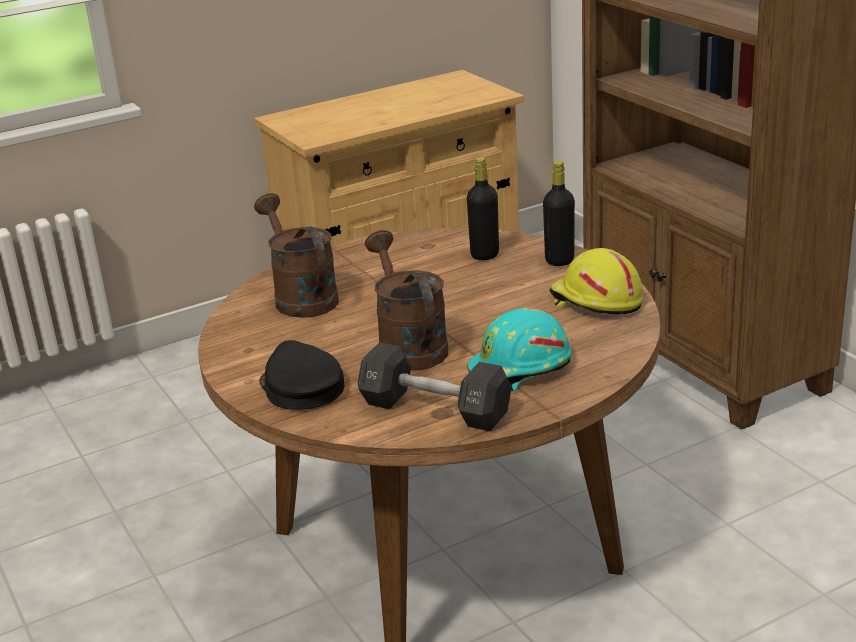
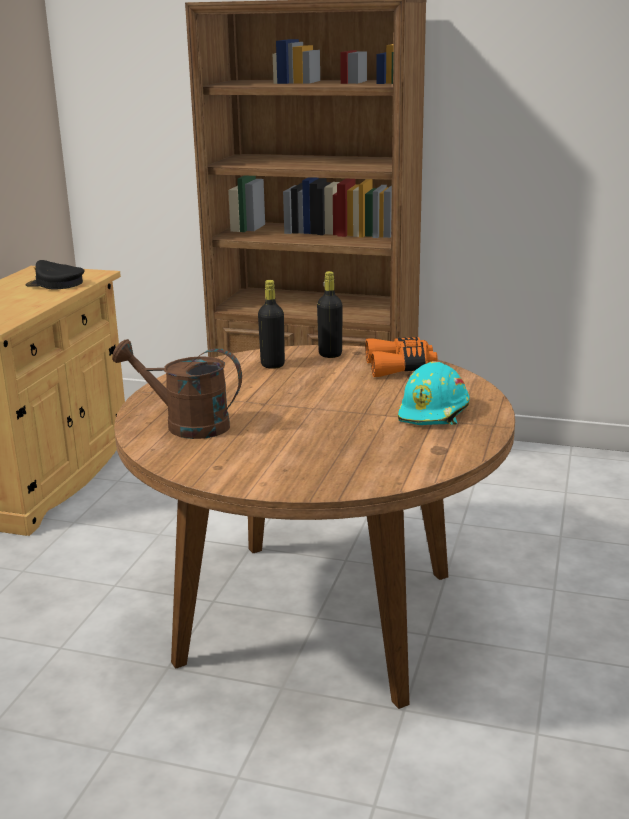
camera: 45 degrees left, 5 degrees down
black cap [259,340,344,410] -> black cap moved to [26,260,85,290]
black dumbbell [358,342,511,431] -> none
brown watering can [365,230,448,371] -> none
yellow hard hat [550,248,643,315] -> orange binoculars [365,337,438,377]

